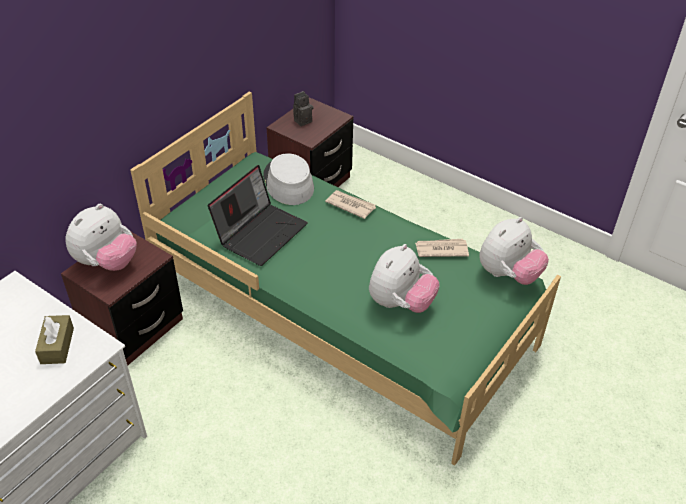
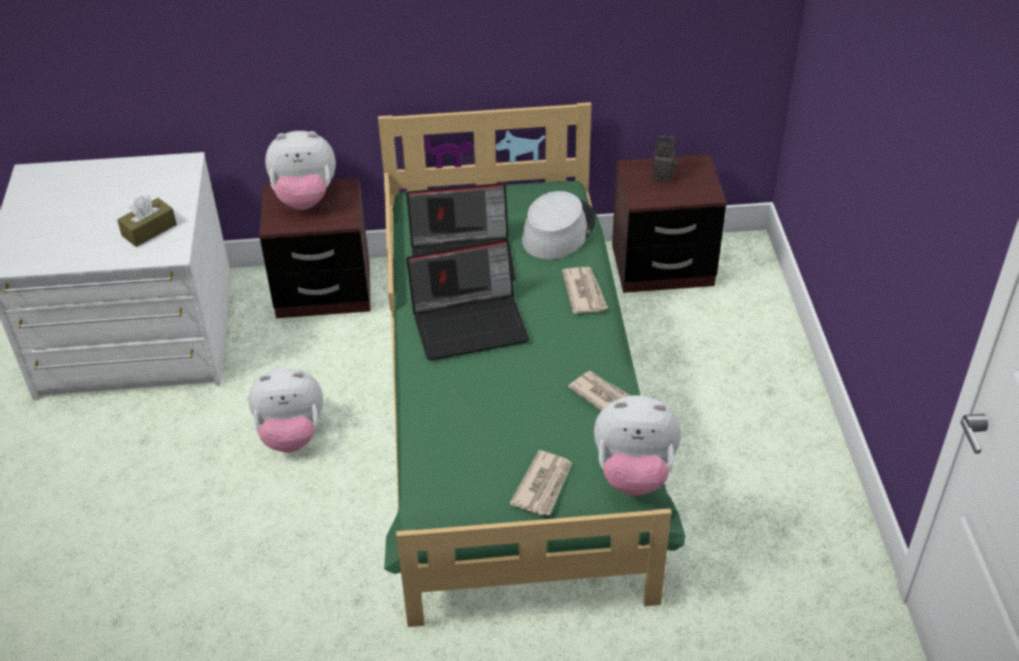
camera: 50 degrees right, 0 degrees up
plush toy [369,244,439,313] -> plush toy moved to [248,368,323,453]
none -> laptop [406,240,530,361]
none -> newspaper [510,450,573,516]

